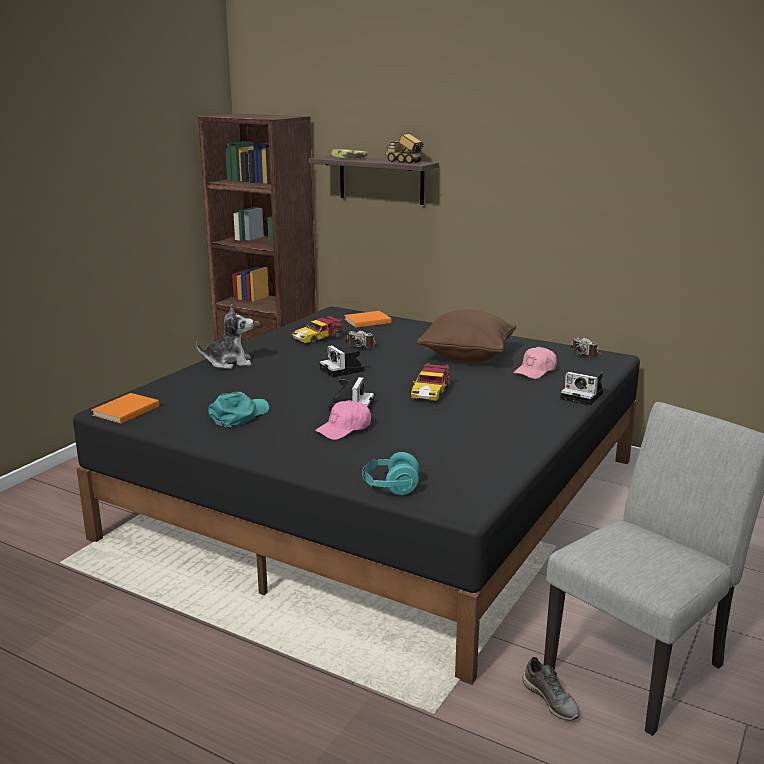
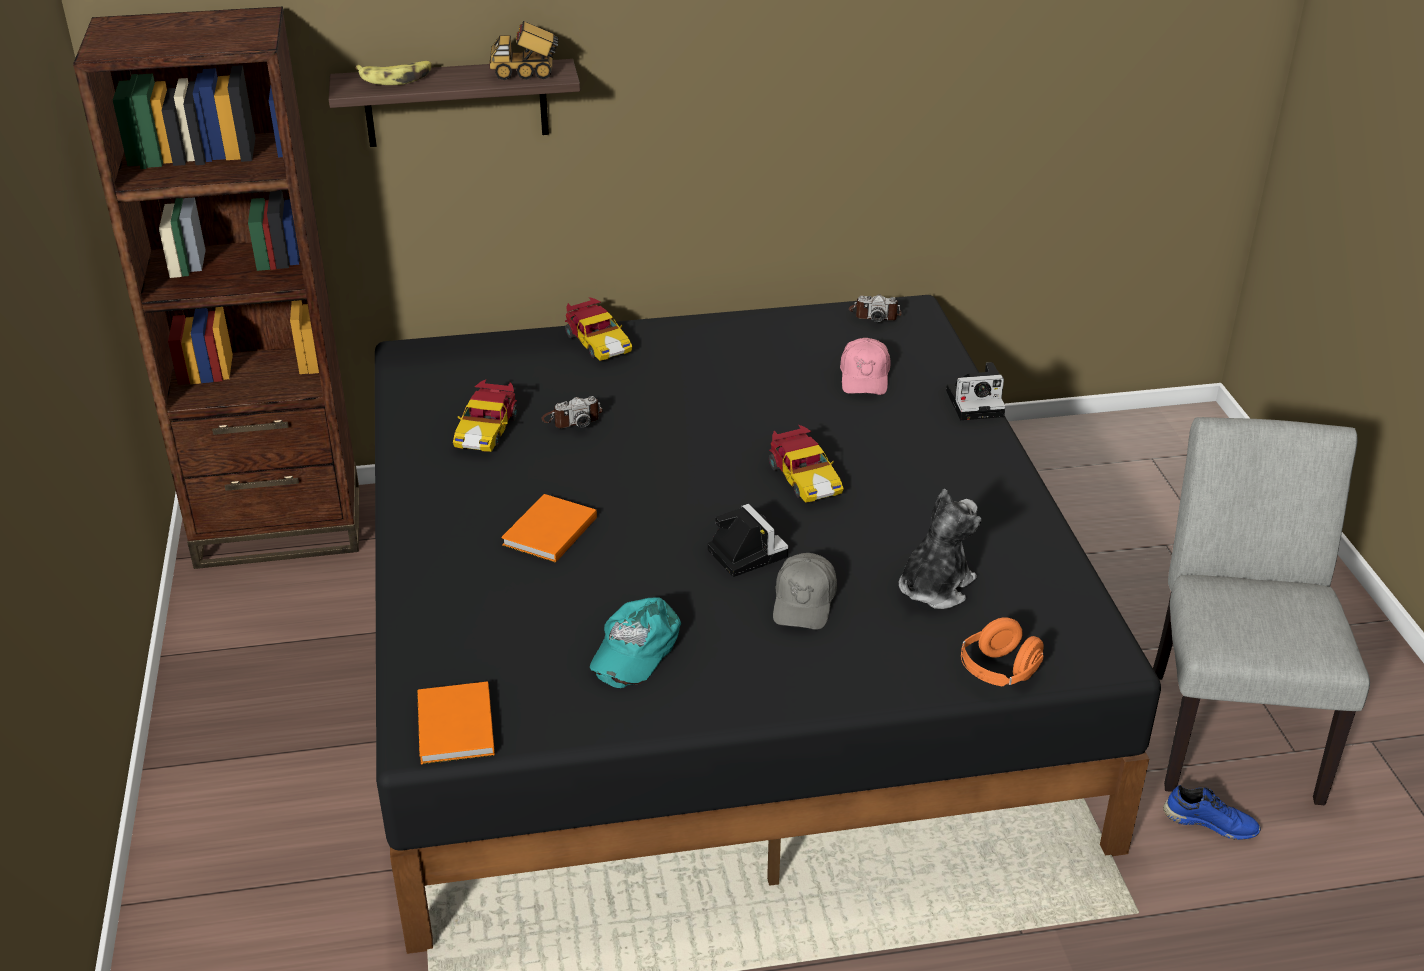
camera: 40 degrees left, 15 degrees up
plush toy [196,304,254,369] -> plush toy moved to [899,489,981,609]
turquoise cap [208,392,269,430] -> turquoise cap turned 150 degrees counterclockwise [590,597,681,688]
pink cap [315,400,371,440] -> grey cap [773,553,837,630]
camera [320,345,364,377] -> none
orange book [344,311,391,328] -> orange book moved to [501,494,597,563]
turquoise headphones [362,452,419,495] -> orange headphones [961,617,1044,686]
brown pillow [416,309,516,362] -> none
grey shoe [522,657,580,721] -> blue shoe [1163,785,1261,840]
none -> toy car [565,297,632,361]

